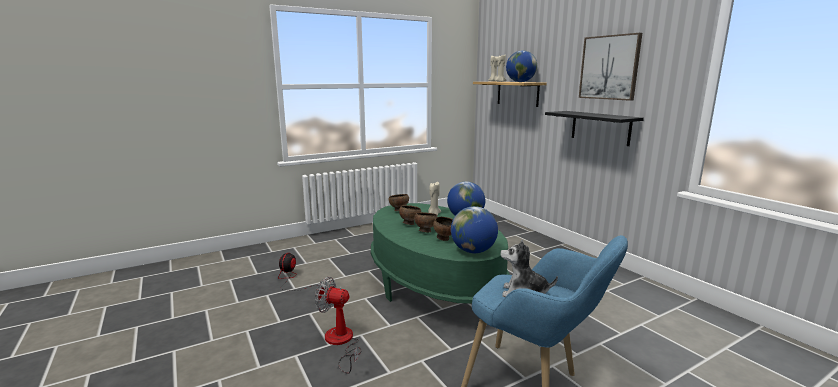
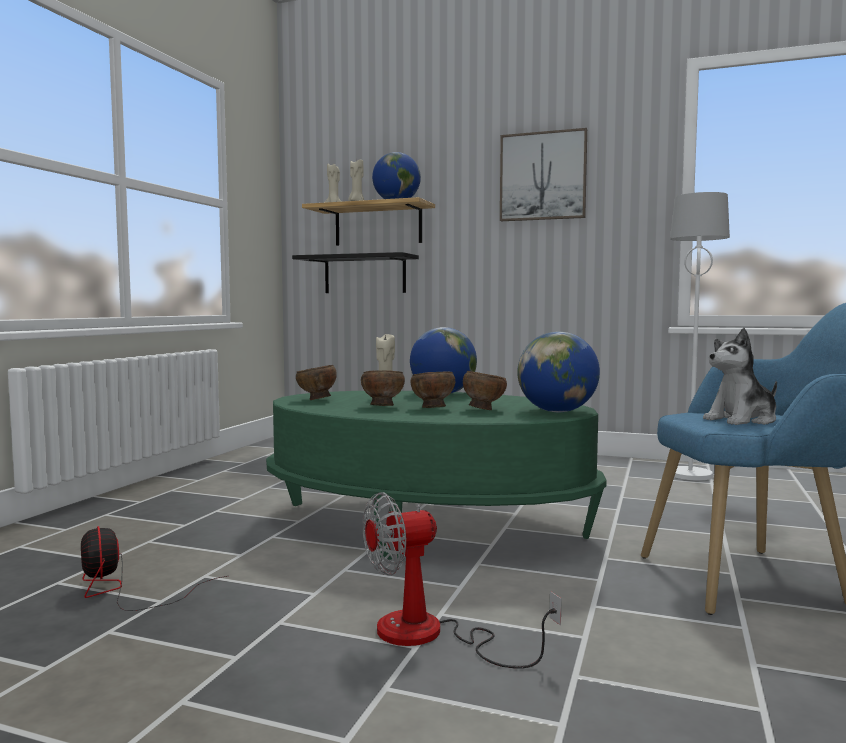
camera: 40 degrees left, 10 degrees down
black shelf [545,111,644,146] -> black shelf moved to [292,252,419,293]
none -> white floor lamp [670,192,730,481]

